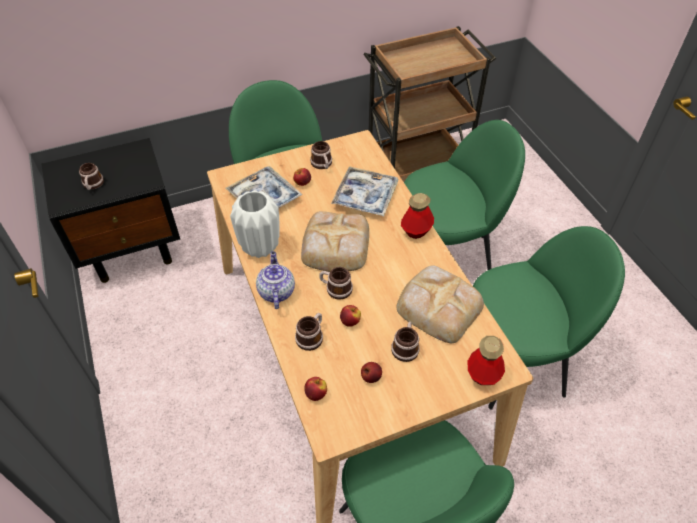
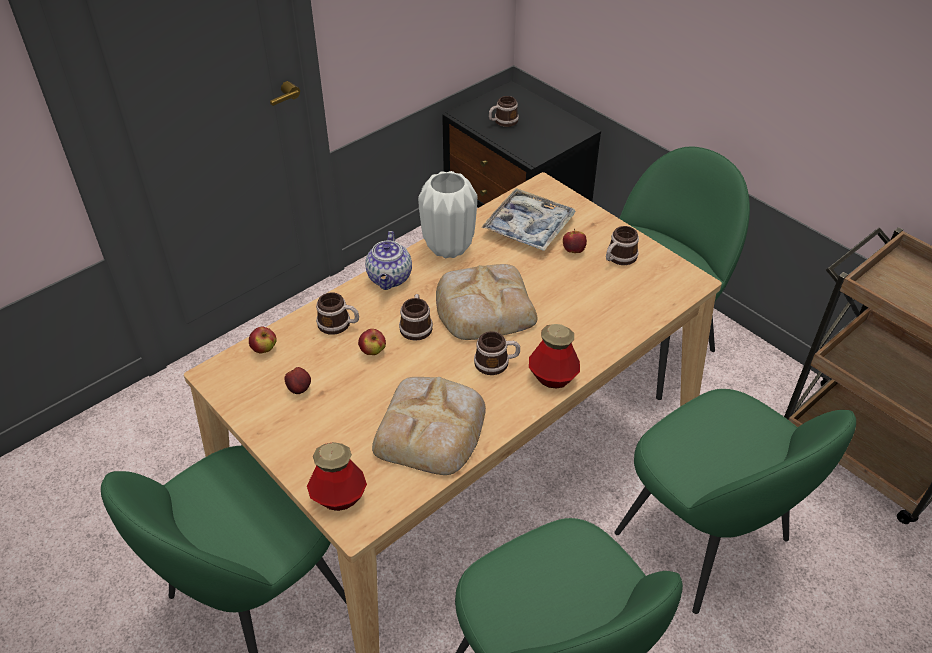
camera: 70 degrees right, 5 degrees down
teapot [256,251,295,309] -> teapot turned 120 degrees clockwise [365,231,412,290]
tray [331,166,398,216] -> none
mug [391,322,420,362] -> mug moved to [474,331,520,375]

